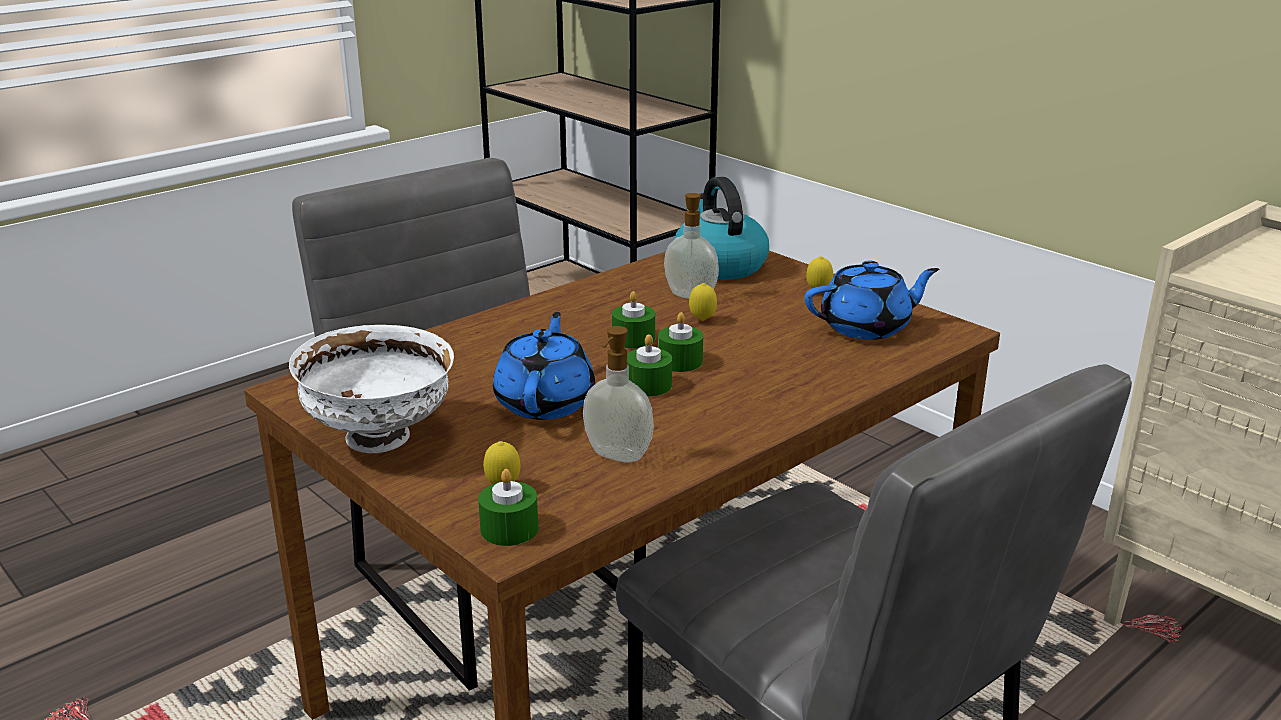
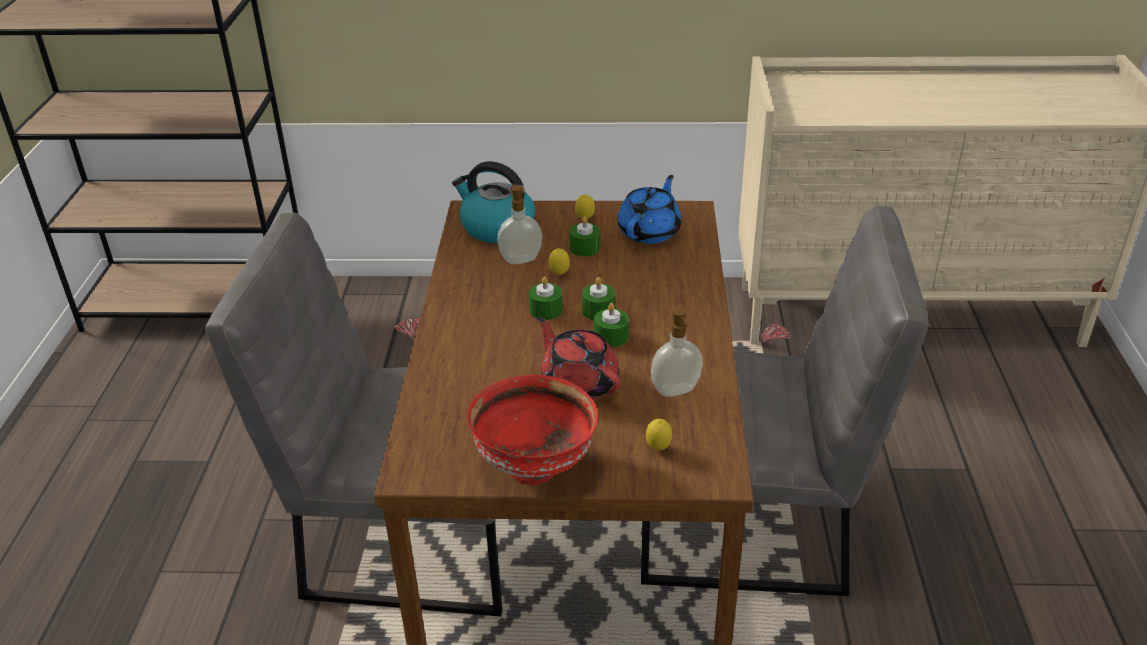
camera: 45 degrees left, 10 degrees up
white bowl [289,325,454,453] -> red bowl [467,375,598,485]
green candle [478,469,538,546] -> green candle moved to [569,216,600,257]
blue teapot [493,312,595,420] -> red teapot [537,317,621,399]

